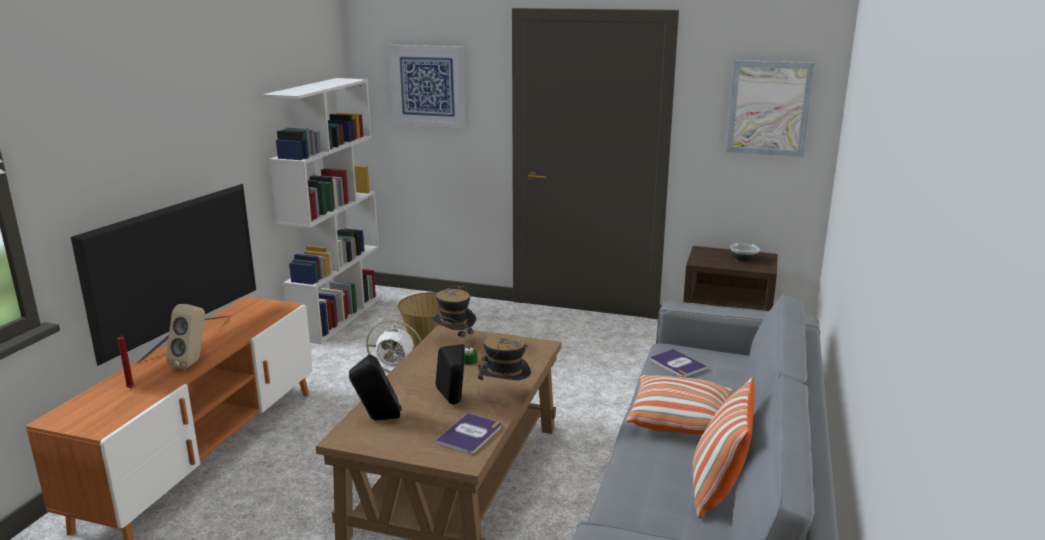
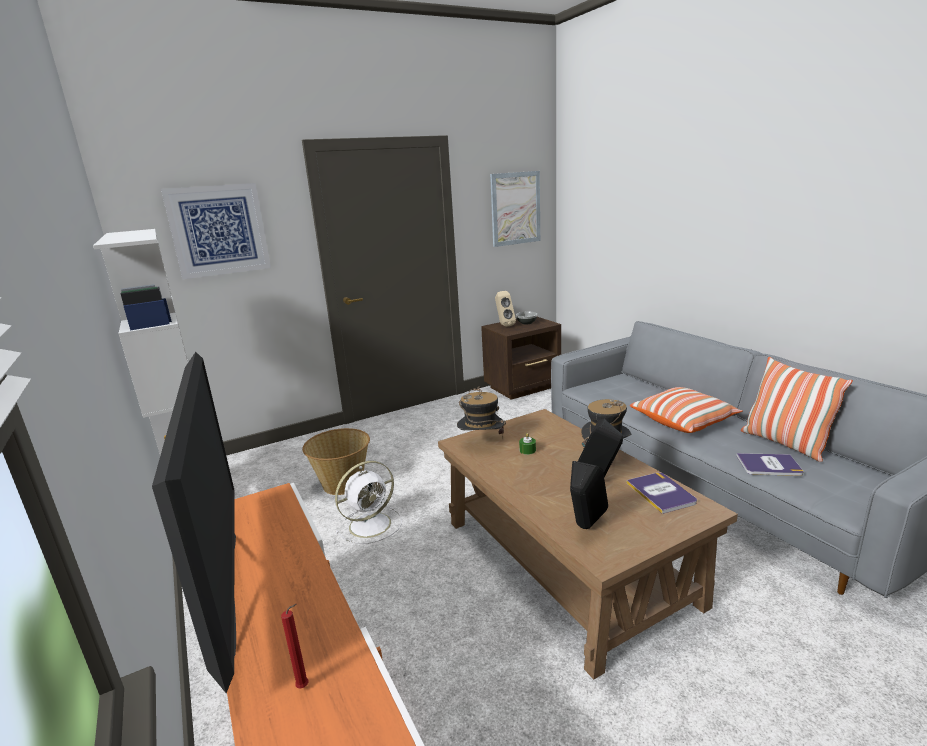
camera: 45 degrees left, 0 degrees up
beige speaker [166,304,205,369] -> beige speaker moved to [495,291,516,327]
book [651,349,707,377] -> book moved to [737,453,804,476]

